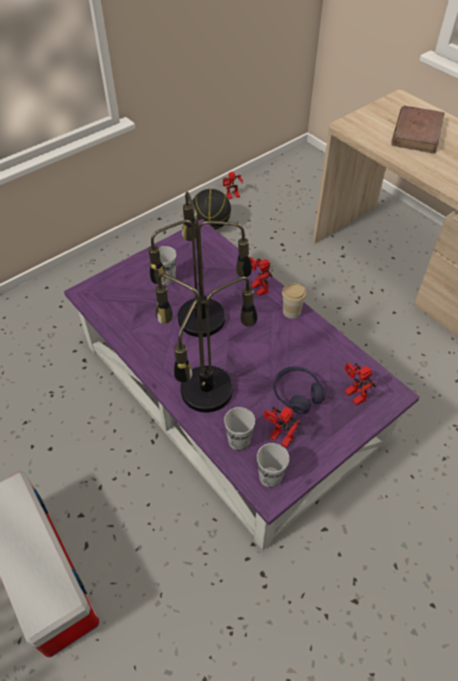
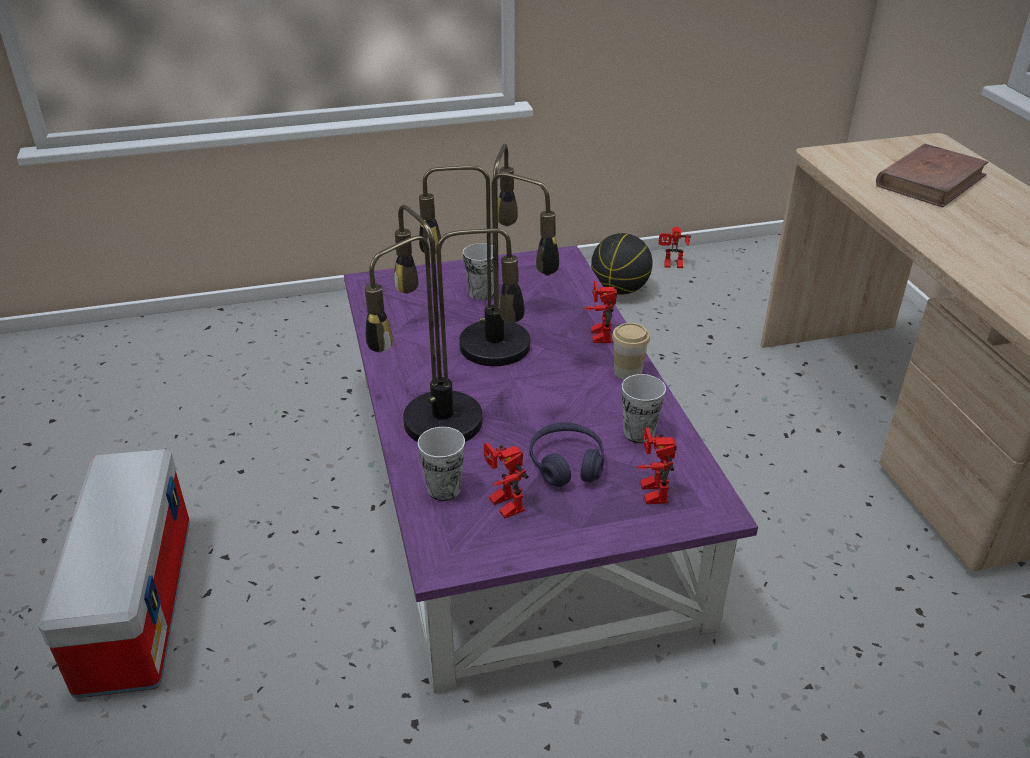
camera: 25 degrees right, 15 degrees down
cup [257,443,289,488] -> cup moved to [622,374,666,444]

